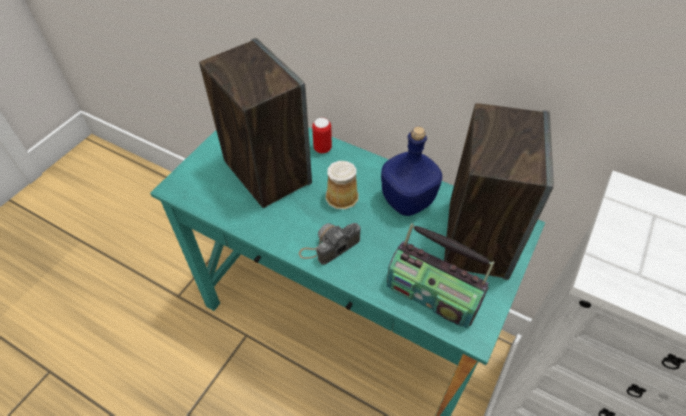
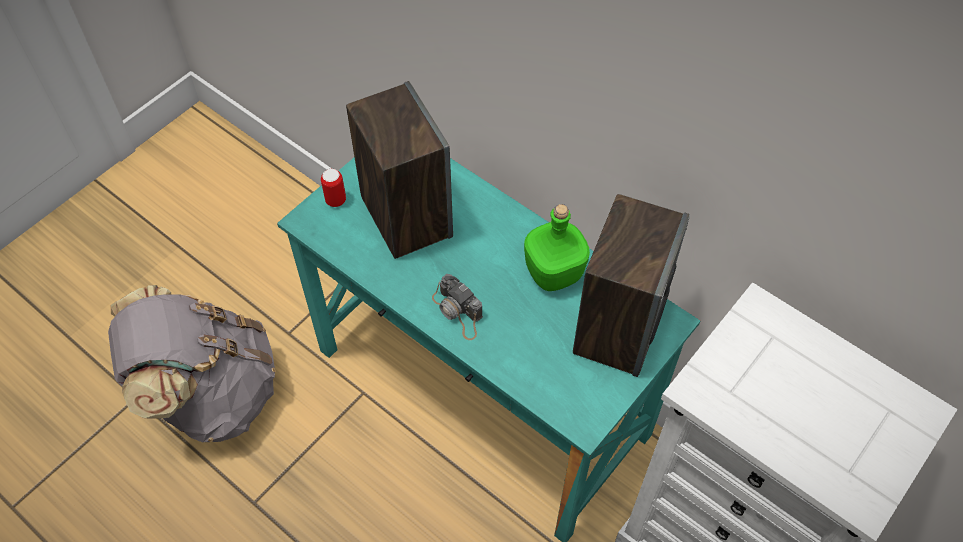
camera: 10 degrees right, 5 degrees up
camera [299,223,361,265] -> camera turned 105 degrees counterclockwise [432,274,483,340]
can [312,118,332,154] -> can moved to [321,169,346,207]
mug [325,161,359,209] -> none
blue bottle [381,126,442,216] -> green bottle [524,204,590,291]
radio [387,223,495,329] -> none
none -> grey backpack [108,285,276,442]

